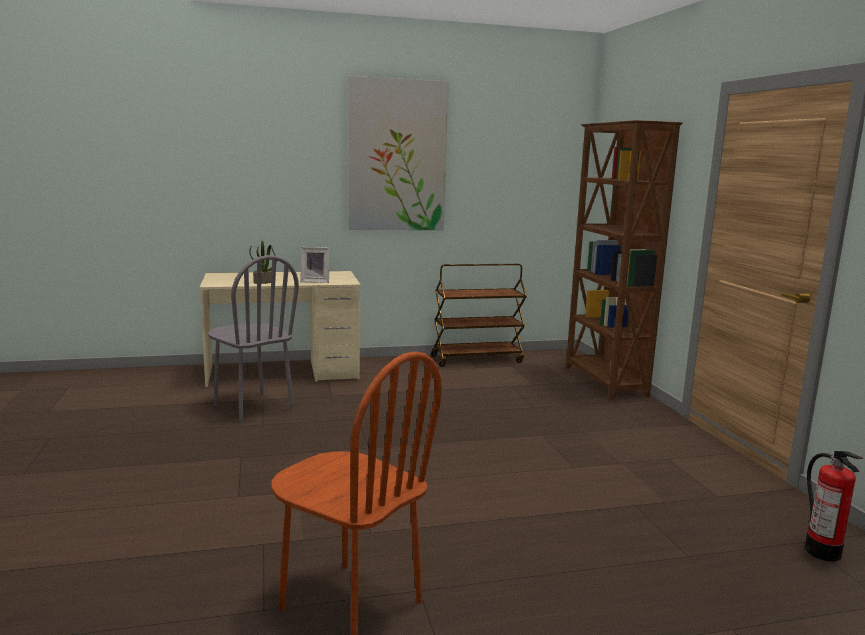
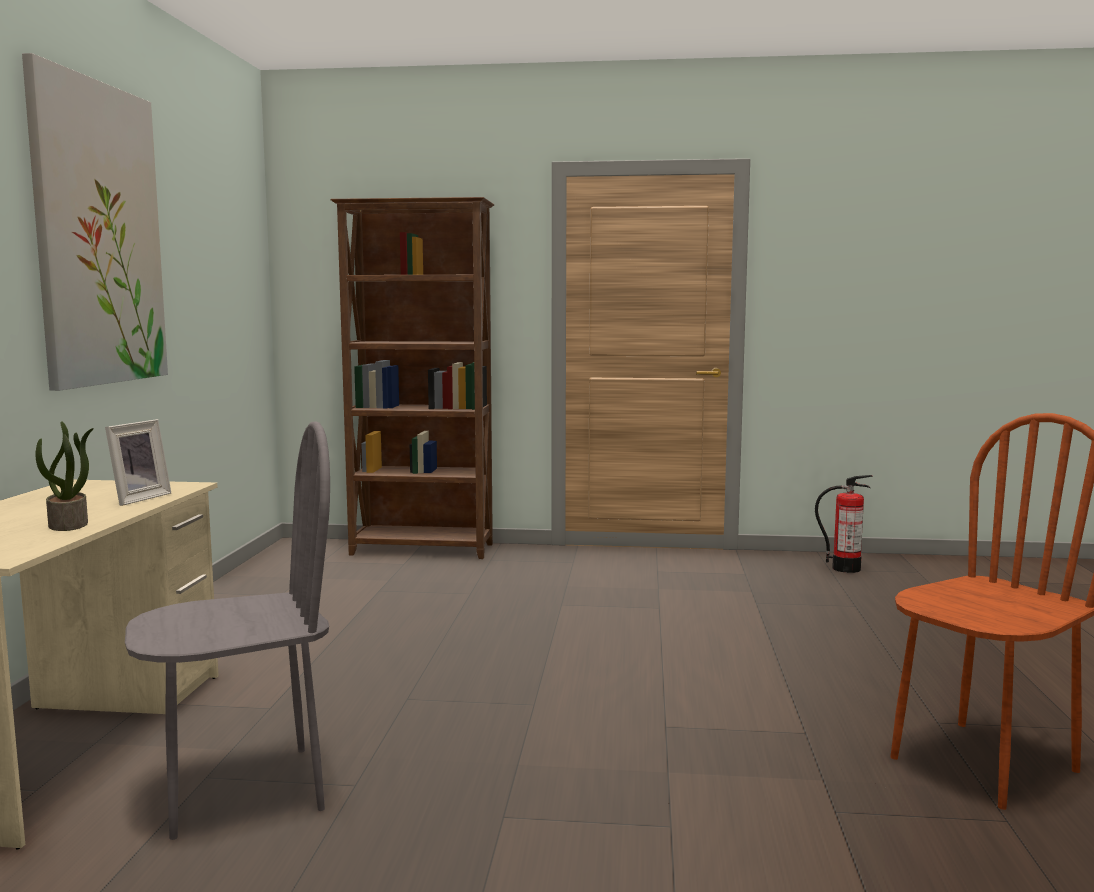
camera: 70 degrees left, 5 degrees down
brown cart [431,264,527,367] -> none

